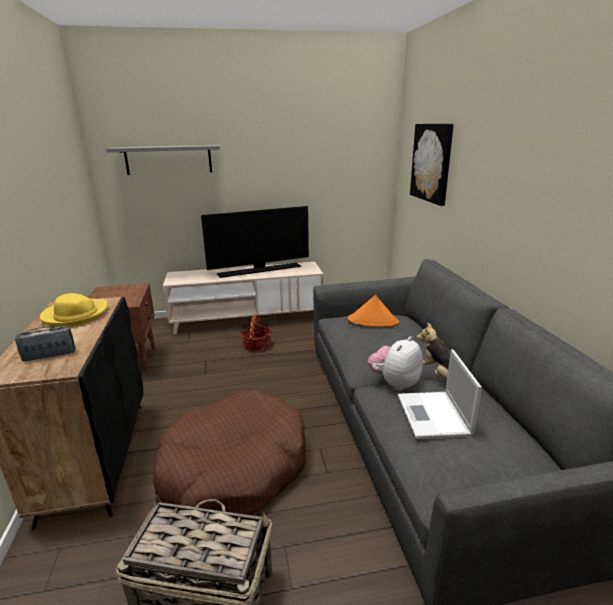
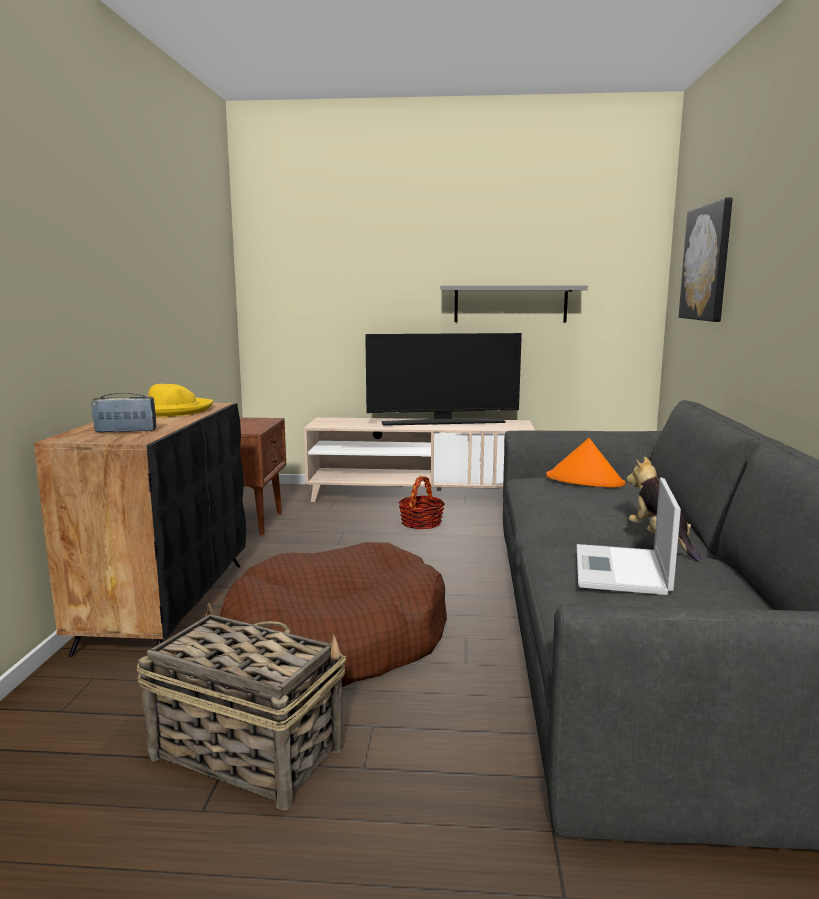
camera: 15 degrees right, 10 degrees down
grey shelf [106,145,220,175] -> grey shelf moved to [441,285,588,322]
plush toy [368,336,423,390] -> none

